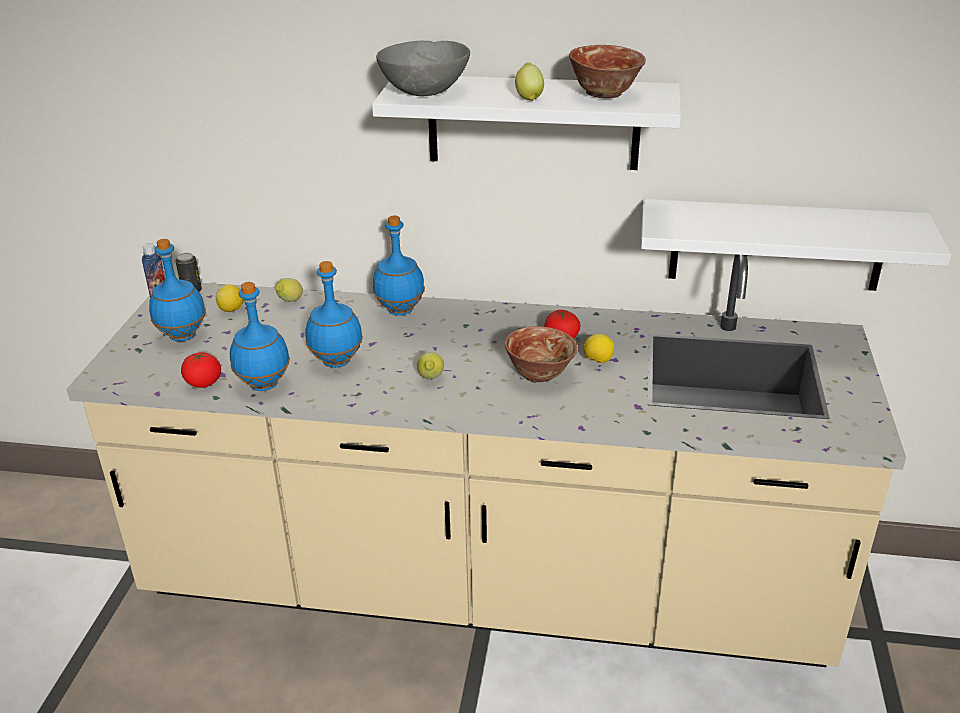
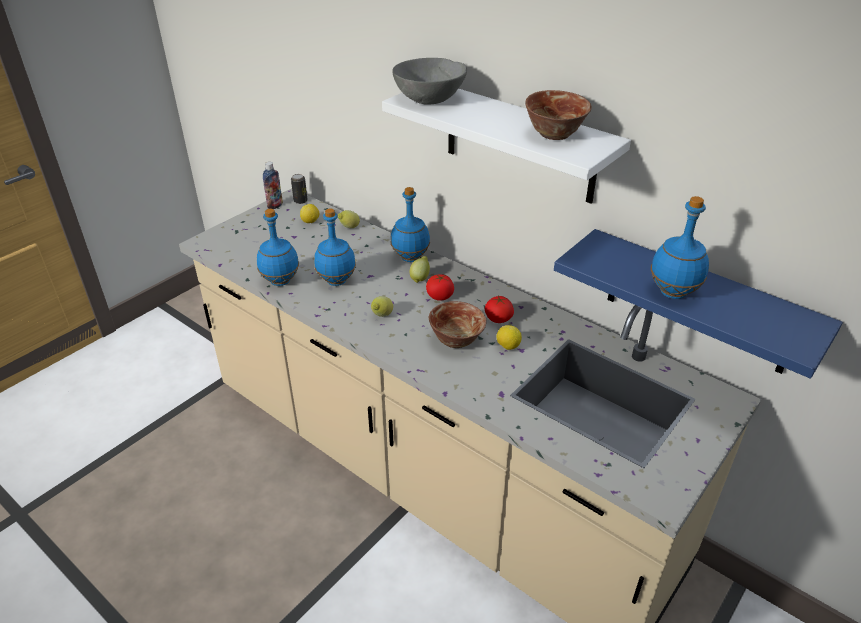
camera: 30 degrees right, 5 degrees up
blue bottle [149,239,206,341] -> blue bottle moved to [651,196,709,299]
tomato [181,352,221,388] -> tomato moved to [426,274,454,301]
lemon [515,62,544,101] -> lemon moved to [410,256,430,283]
white shelf [641,199,951,291] -> blue shelf [554,229,843,379]

